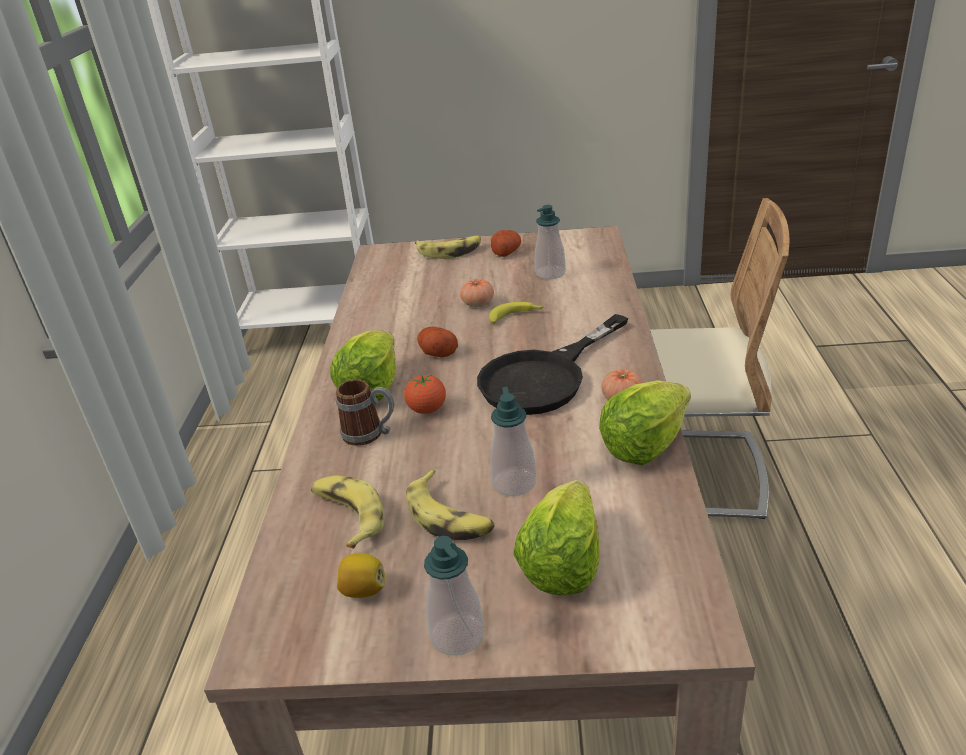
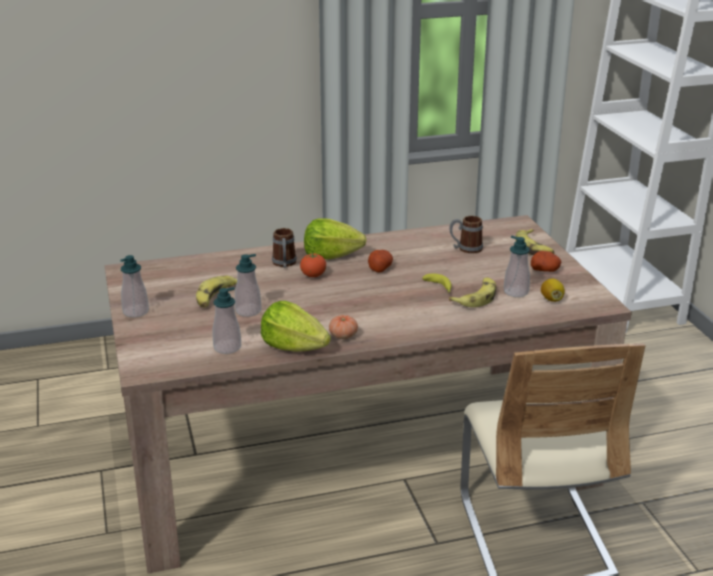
camera: 70 degrees right, 5 degrees down
banana [311,475,384,549] -> banana moved to [449,277,496,307]
lemon [337,553,385,598] -> lemon moved to [541,279,565,302]
tomato [460,279,494,307] -> none
black frying pan [477,314,628,415] -> none
lettuce [513,480,600,595] -> none
none -> soap dispenser [213,287,241,354]
none -> mug [449,216,483,254]

